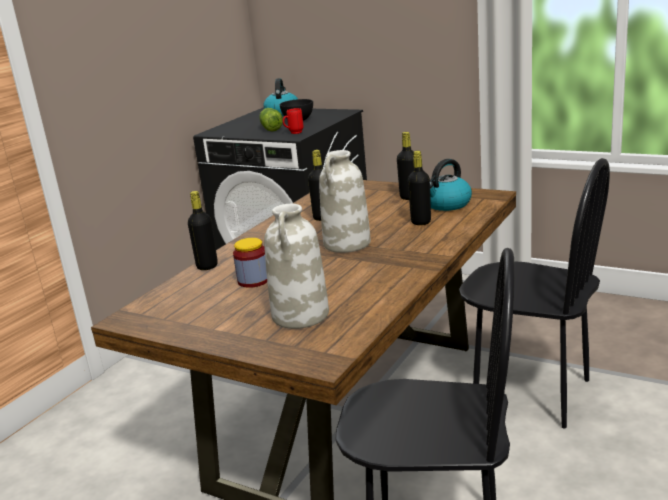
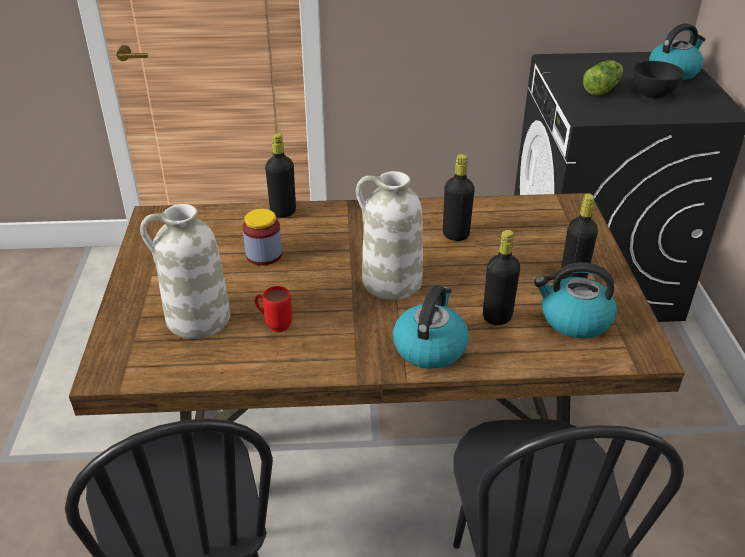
camera: 55 degrees right, 15 degrees up
red mug [283,108,304,134] -> red mug moved to [255,286,292,332]
none -> kettle [393,285,469,369]

